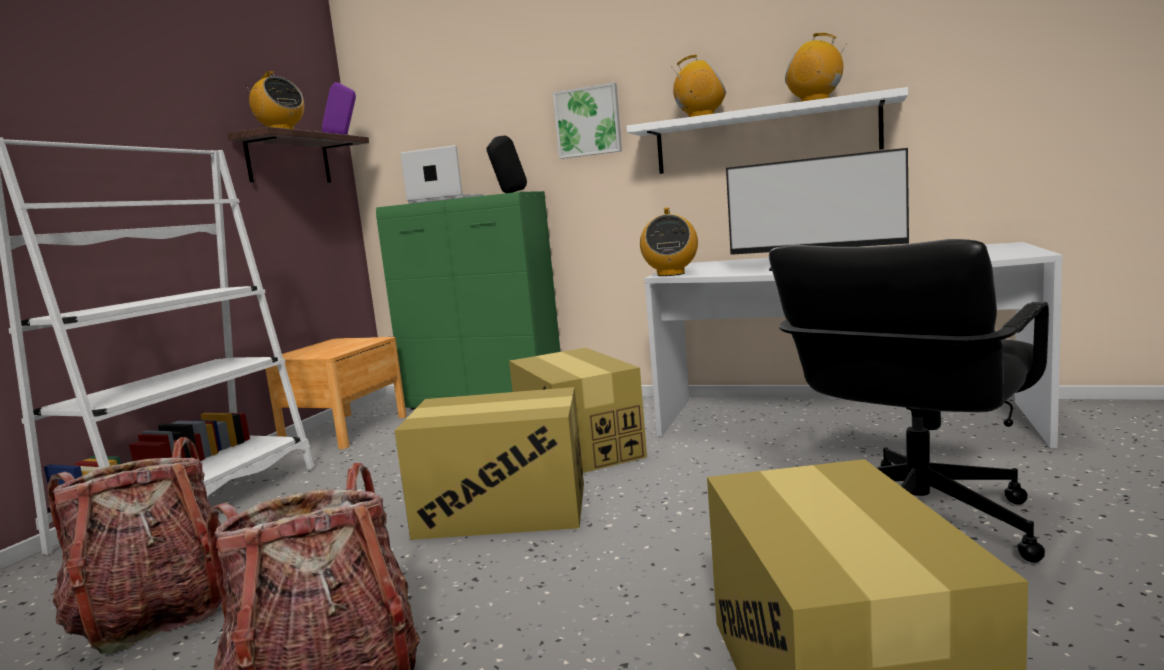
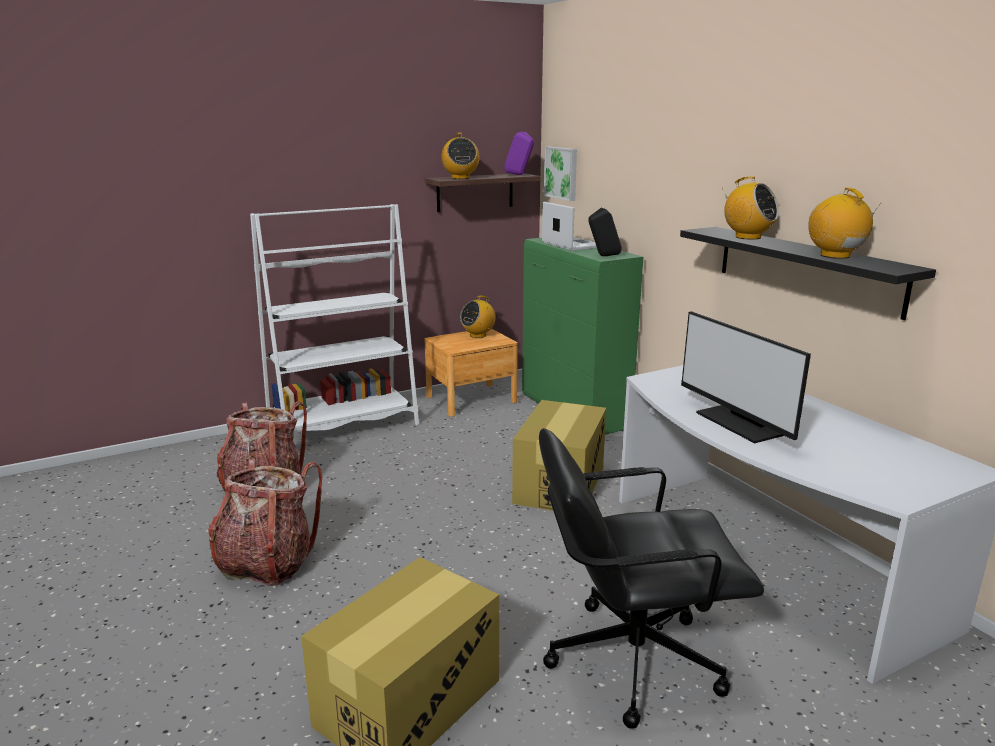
camera: 40 degrees right, 10 degrees up
cardboard box [394,387,584,540] -> none
picture [553,83,622,159] -> picture moved to [544,147,577,201]
white shelf [627,87,908,174] -> black shelf [680,227,936,320]
radio [640,207,698,276] -> radio moved to [460,295,496,338]

